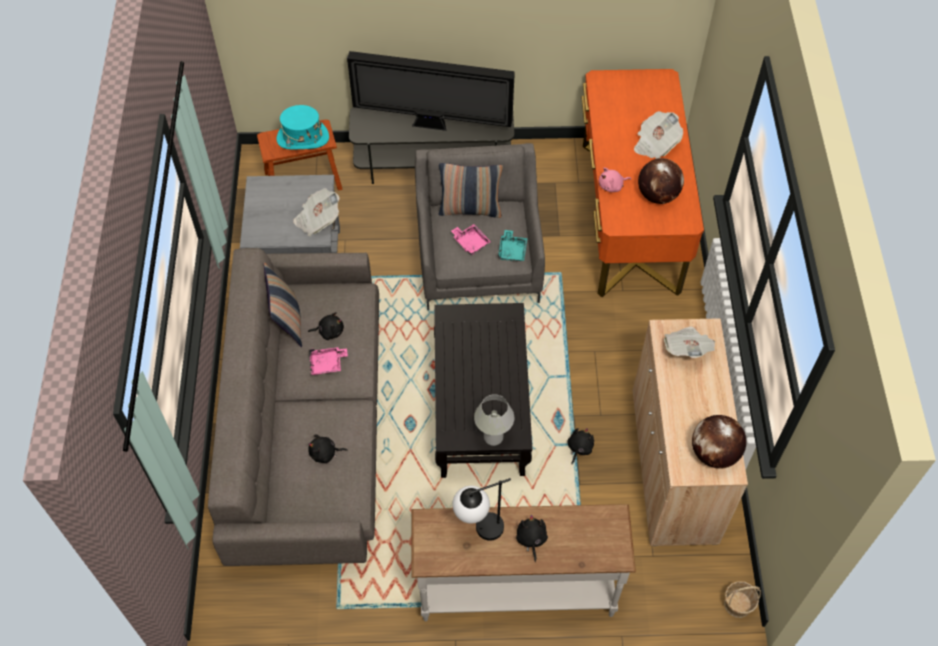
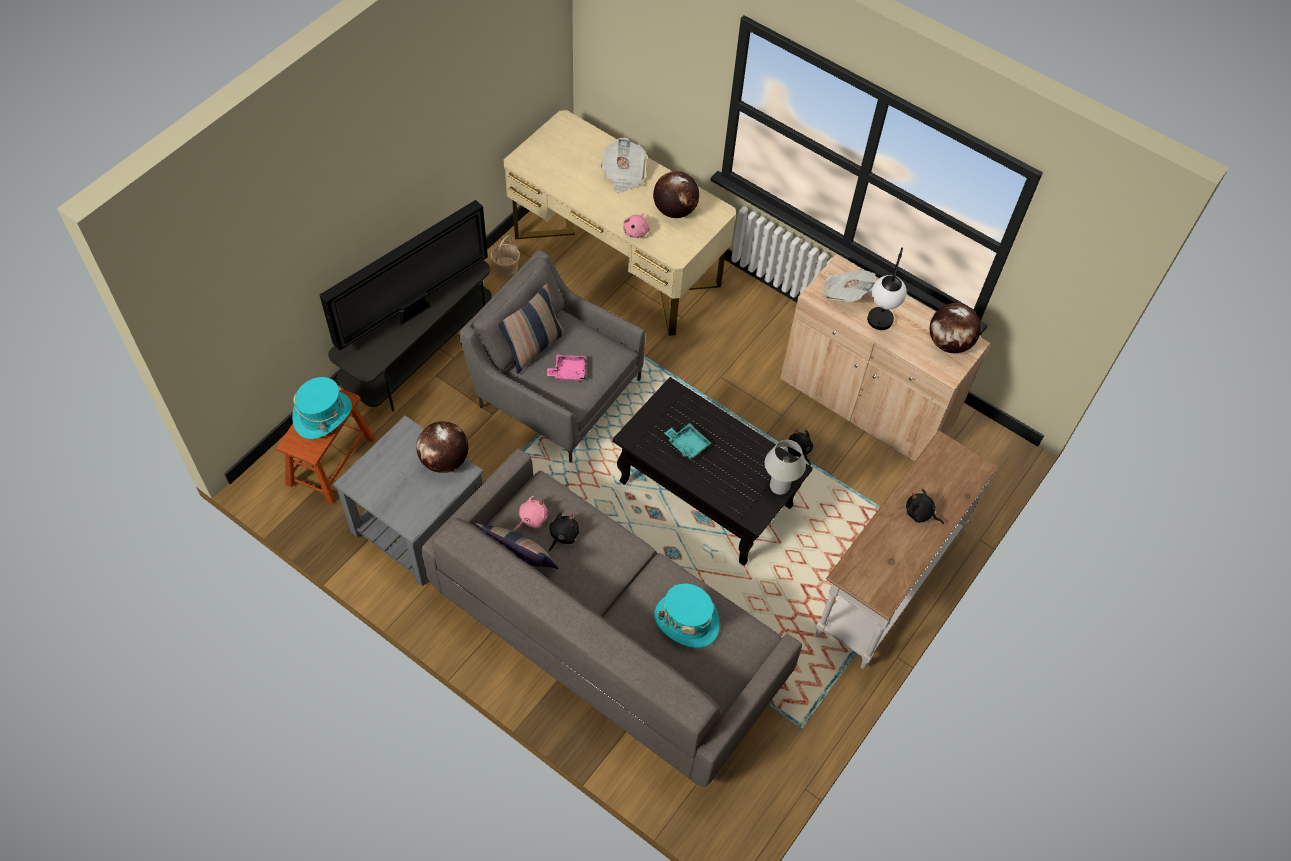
camera: 55 degrees left, 0 degrees up
newspaper [293,188,340,237] -> globe [416,421,468,473]
black plush toy [308,435,348,463] -> turquoise hat [654,584,720,648]
pink tray [309,347,348,375] -> none
table lamp [452,478,511,541] -> table lamp moved to [867,248,907,330]
turquoise tray [498,230,527,261] -> turquoise tray moved to [665,423,711,460]
orange desk [581,69,704,297] -> beige desk [504,110,736,336]
basket [724,581,761,618] -> basket moved to [491,235,520,276]
none -> pink plush toy [513,496,548,531]

